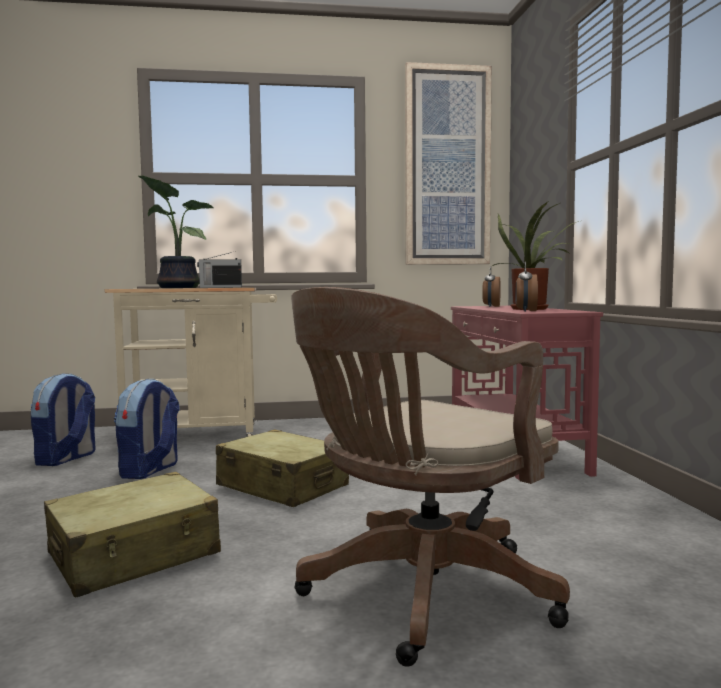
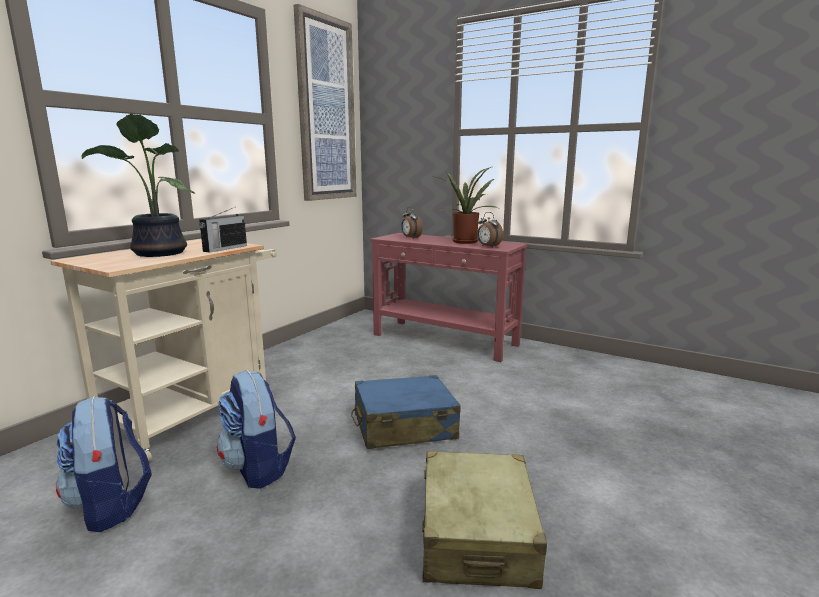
camera: 50 degrees left, 10 degrees up
beige suitcase [216,429,349,507] -> blue suitcase [351,375,461,449]
brown office chair [291,287,570,667] -> none

